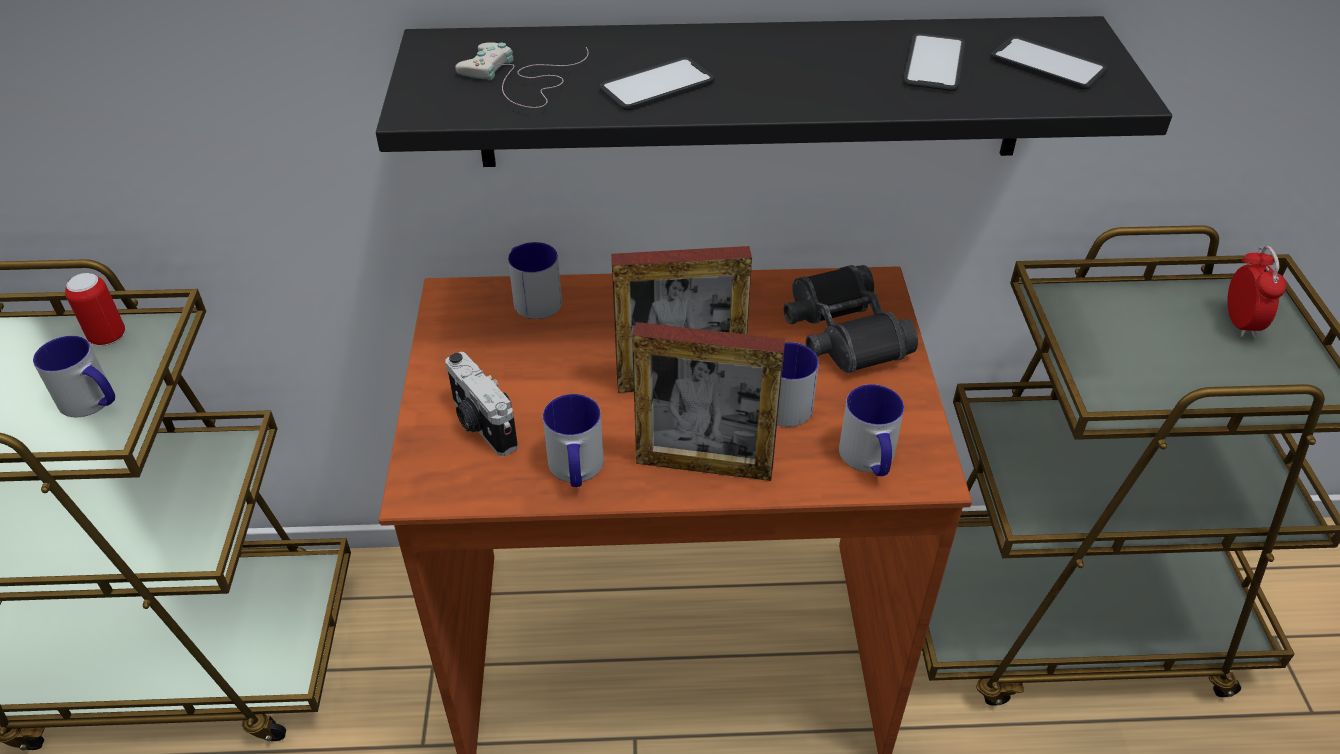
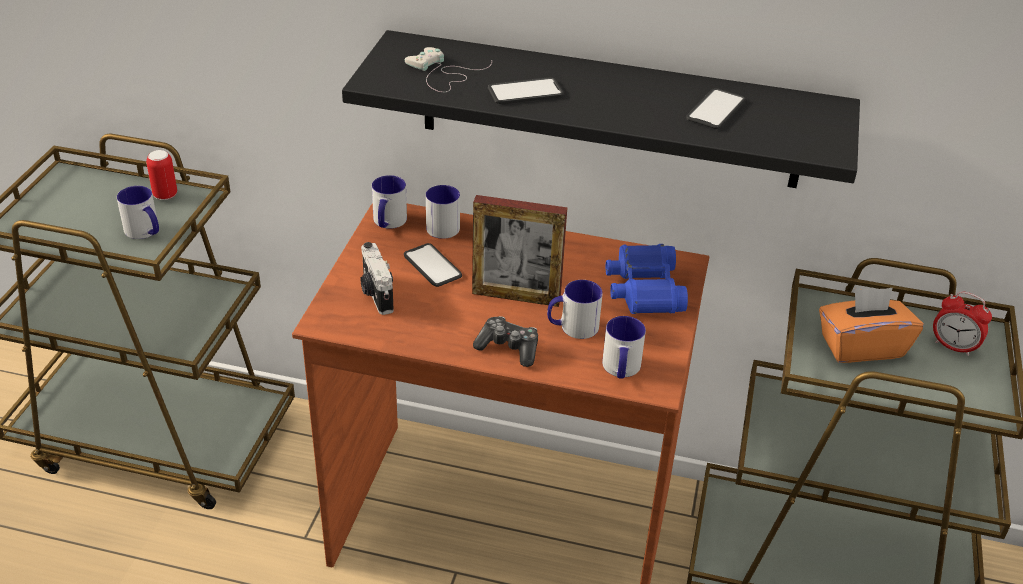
camera: 15 degrees right, 5 degrees down
mug [543,394,604,487] -> mug moved to [372,175,407,229]
picture frame [632,322,785,481] -> game controller [473,316,538,367]
black binoculars [783,265,918,373] -> blue binoculars [606,244,688,314]
phone [990,36,1108,90] -> phone moved to [404,243,462,287]
alarm clock [1227,246,1286,338] -> alarm clock turned 105 degrees clockwise [933,291,992,356]
none -> orange tissue box [819,288,924,363]

